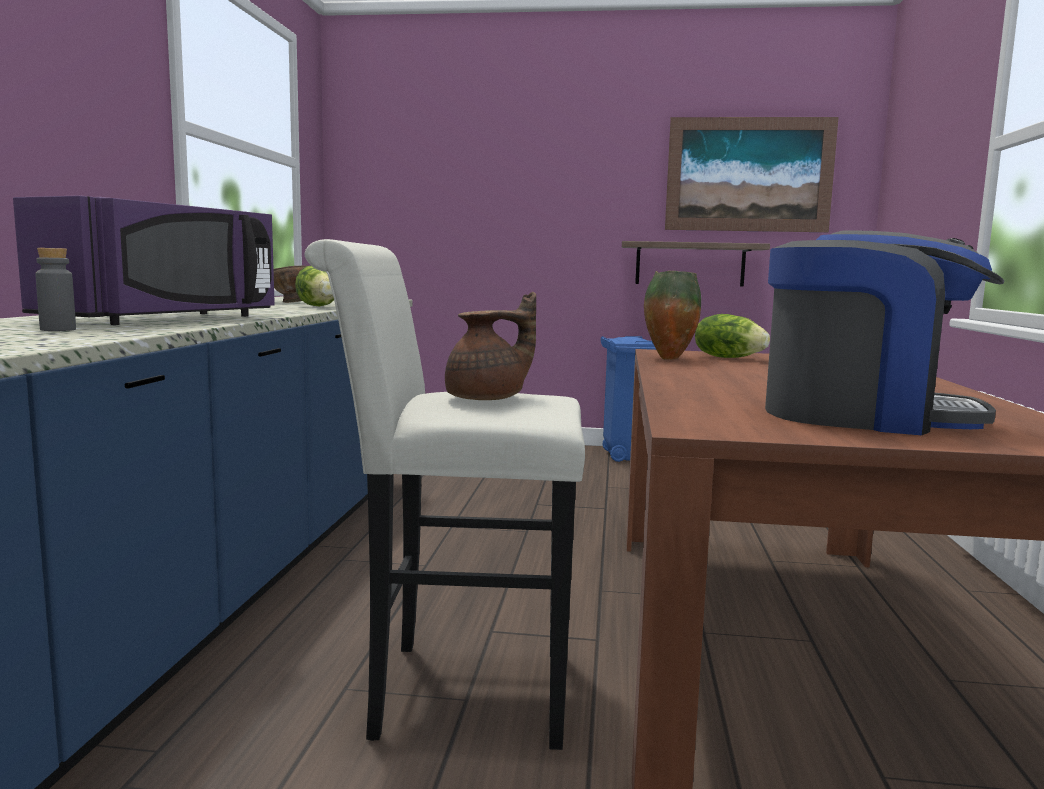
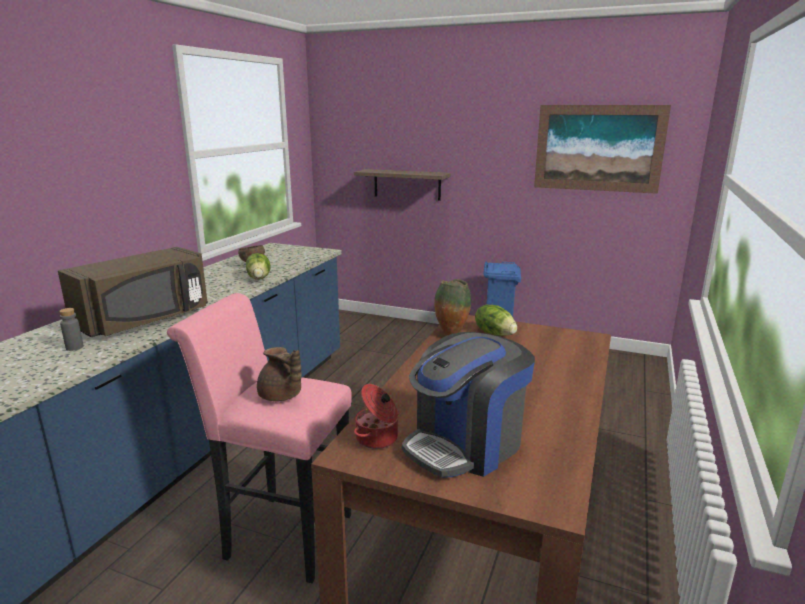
camera: 15 degrees right, 10 degrees up
purple microwave [13,195,275,325] -> brown microwave [58,247,208,337]
white stool [305,239,585,750] -> pink stool [167,293,352,583]
brown teapot [445,292,536,400] -> brown teapot turned 60 degrees clockwise [257,347,301,401]
shelf [622,241,770,287] -> shelf moved to [354,169,451,201]
coffee machine [765,230,1005,435] -> coffee machine turned 105 degrees clockwise [402,332,535,478]
none -> cooking pot [354,384,399,449]

